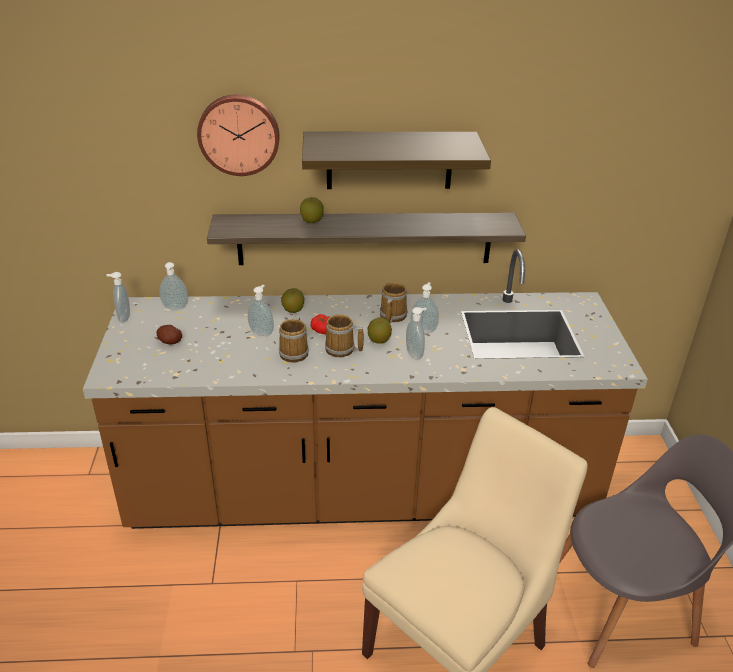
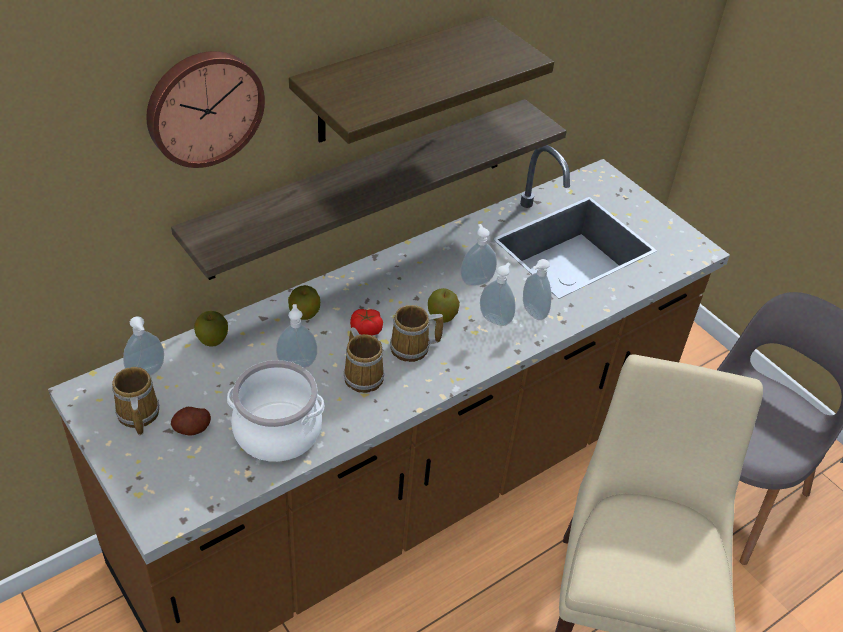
camera: 35 degrees left, 10 degrees up
soap dispenser [107,272,130,323] -> soap dispenser moved to [523,259,552,320]
apple [300,197,324,223] -> apple moved to [194,311,228,347]
mug [380,282,408,323] -> mug moved to [112,367,159,435]
none -> cooking pot [227,360,324,462]

